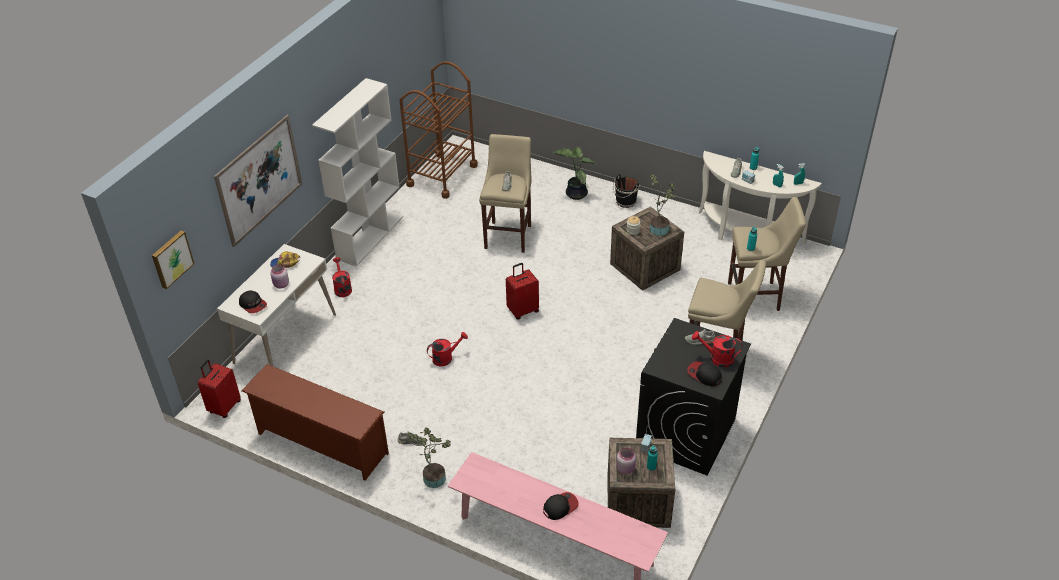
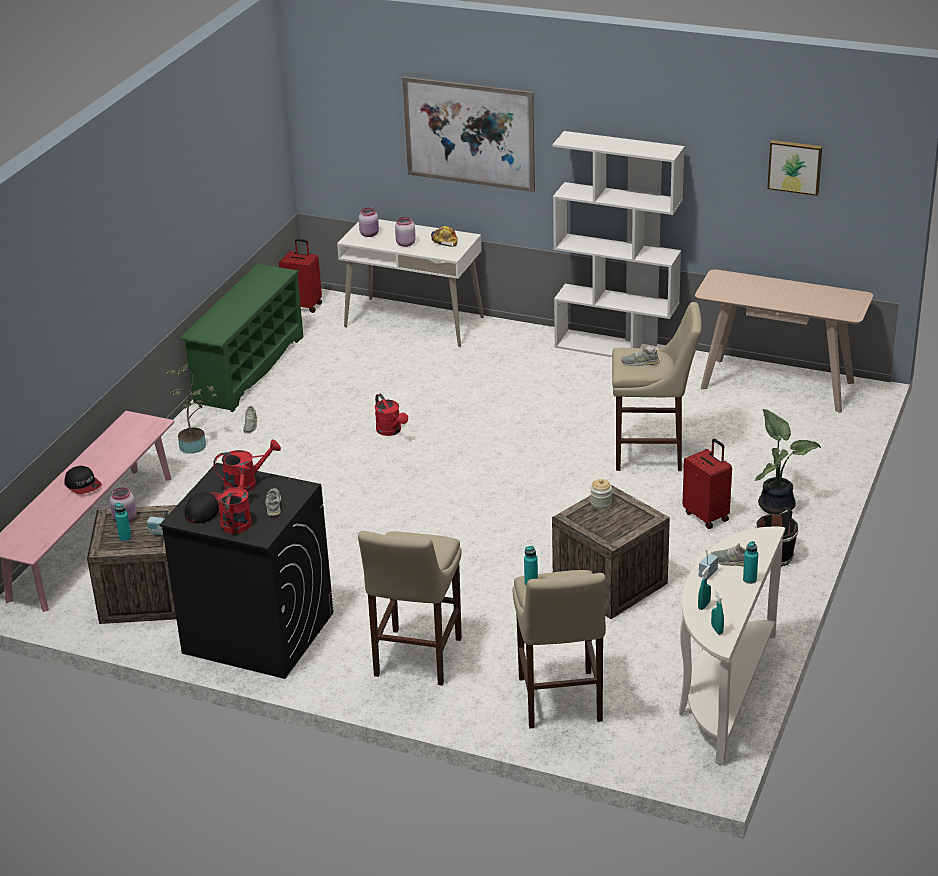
camera: 85 degrees right, 10 degrees down
picture [152,230,194,289] -> picture moved to [767,140,822,196]
cap [239,290,267,313] -> pink jar [358,208,379,237]
brown shoe rack [242,364,389,481] -> green shoe rack [180,264,304,412]
red watering can [332,257,352,297] -> red watering can moved to [213,440,281,492]
brown cart [400,61,478,199] -> beige console table [695,269,873,413]
red suitcase [506,263,539,320] -> red suitcase moved to [682,439,732,529]
potted plant [650,174,676,236] -> none

